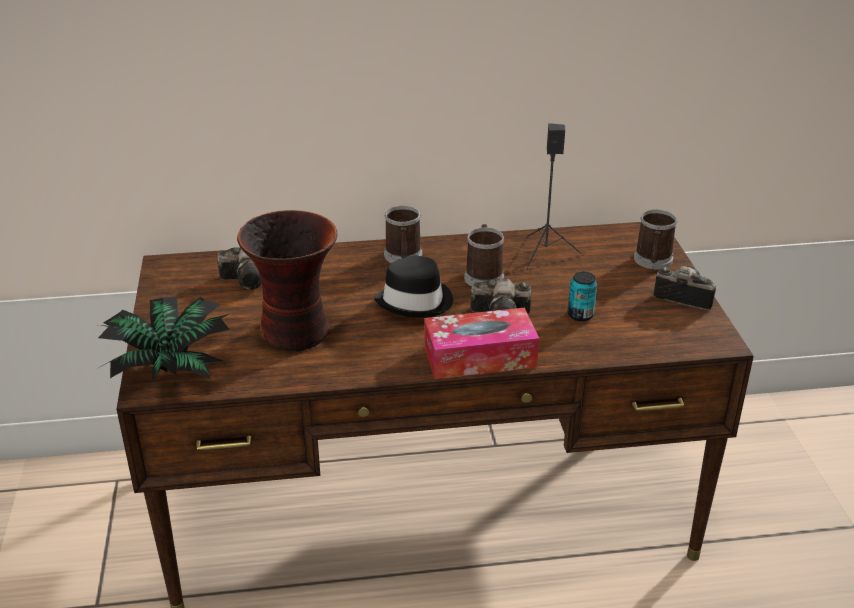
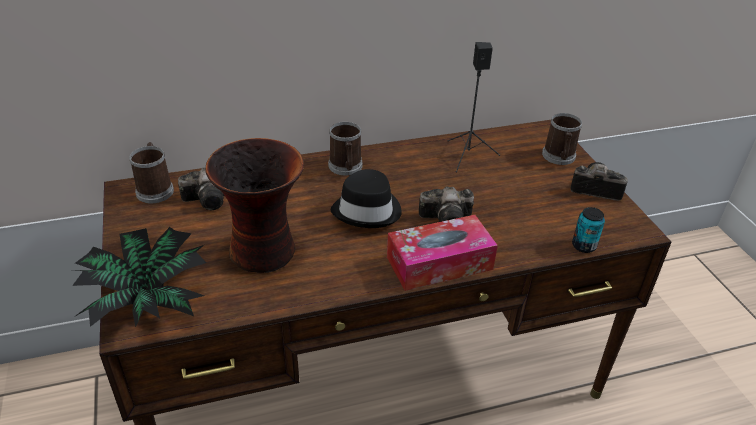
camera: 10 degrees left, 5 degrees up
mug [464,224,505,287] -> mug moved to [129,142,174,203]
can [568,272,597,321] -> can moved to [572,207,605,253]

